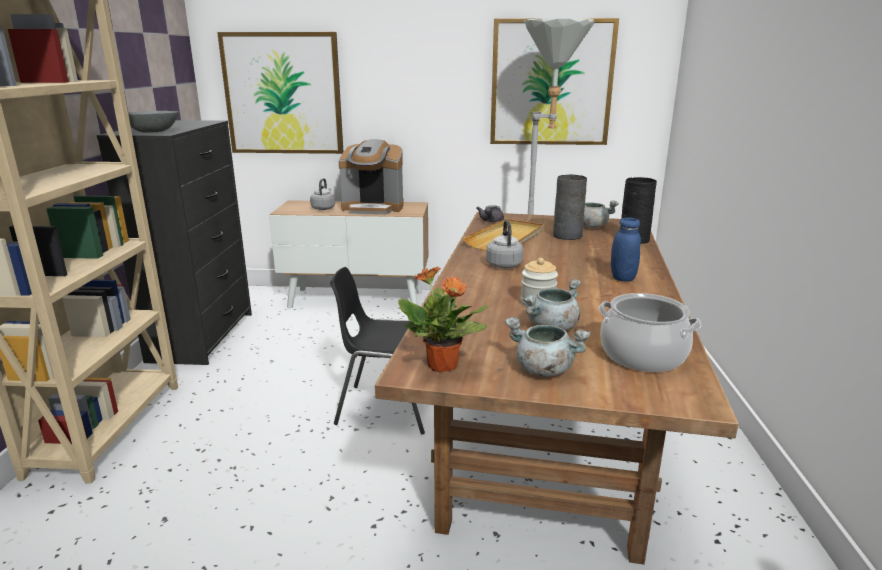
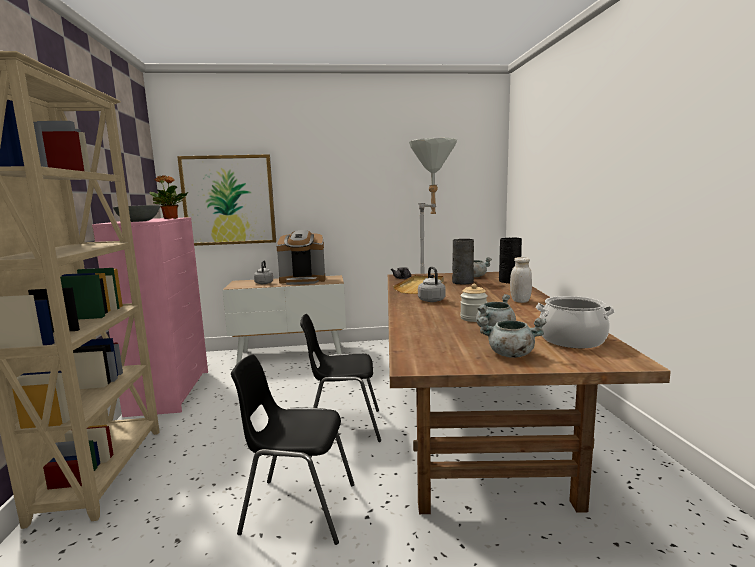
camera: 10 degrees left, 10 degrees down
black dresser [96,120,252,365] -> pink dresser [92,217,208,417]
potted plant [398,267,488,372] -> potted plant moved to [149,176,189,219]
picture [490,18,619,145] -> none
blue jar [611,218,641,282] -> white jar [510,257,532,303]
none -> black chair [231,354,355,545]

